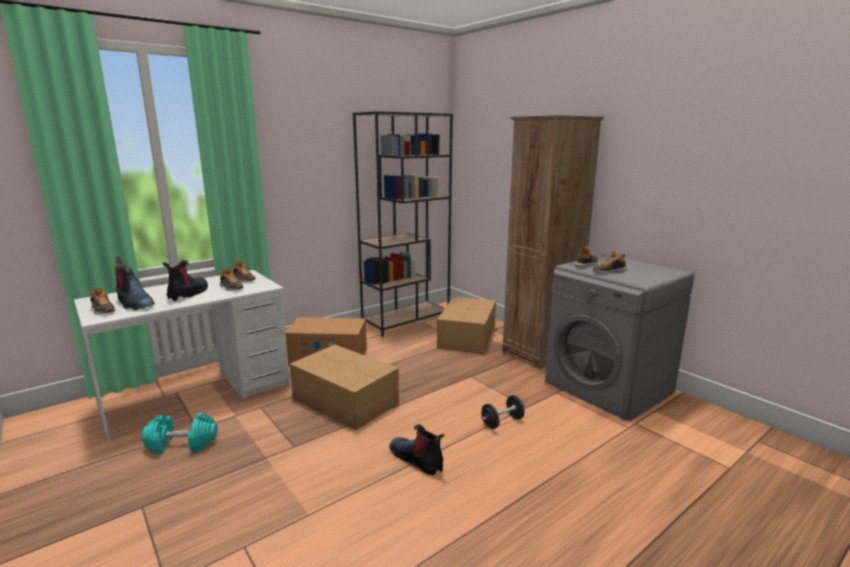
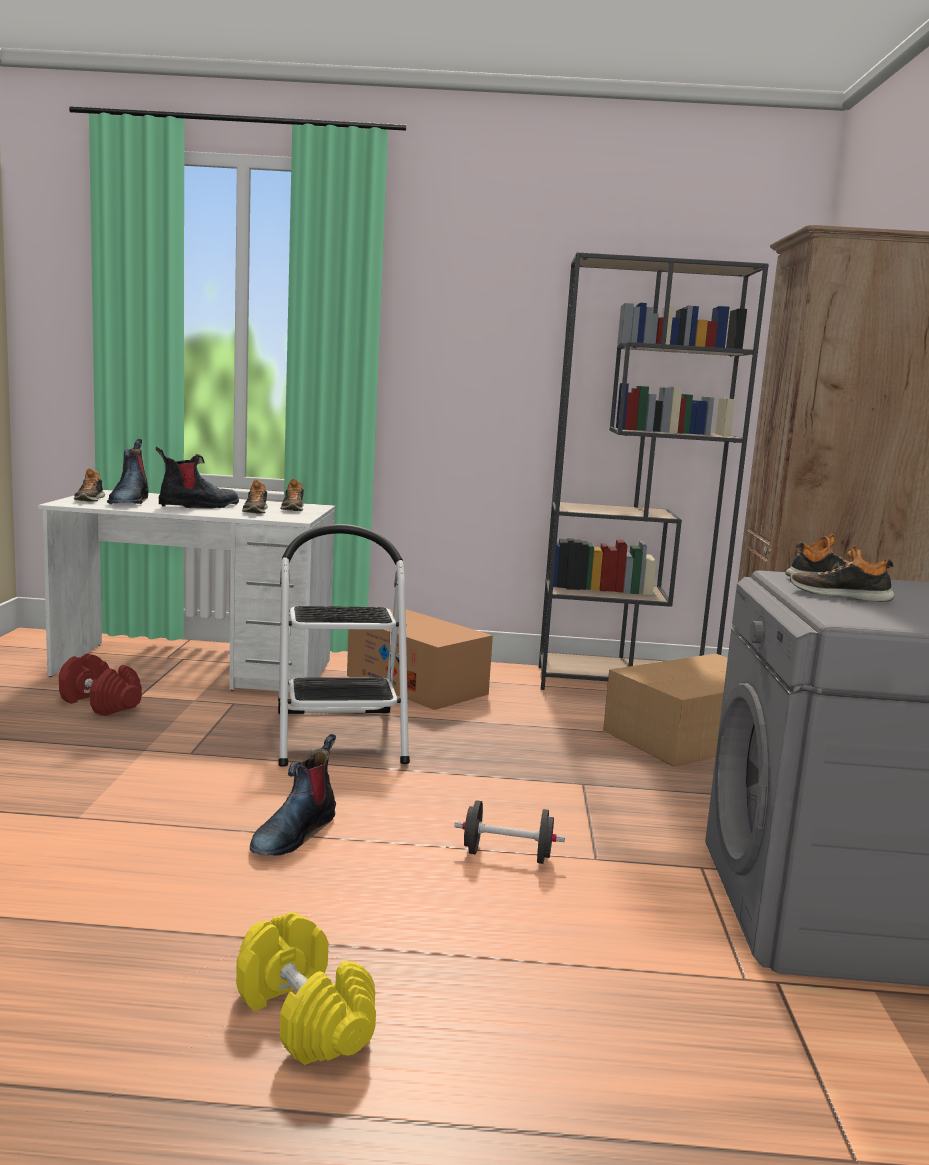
camera: 40 degrees right, 5 degrees down
turquoise dumbbell [142,413,218,454] -> red dumbbell [59,653,142,716]
cardboard box [290,344,399,430] -> step ladder [278,524,410,767]
boot [389,424,444,475] -> boot turned 150 degrees counterclockwise [250,734,336,856]
none -> yellow dumbbell [236,912,376,1065]

